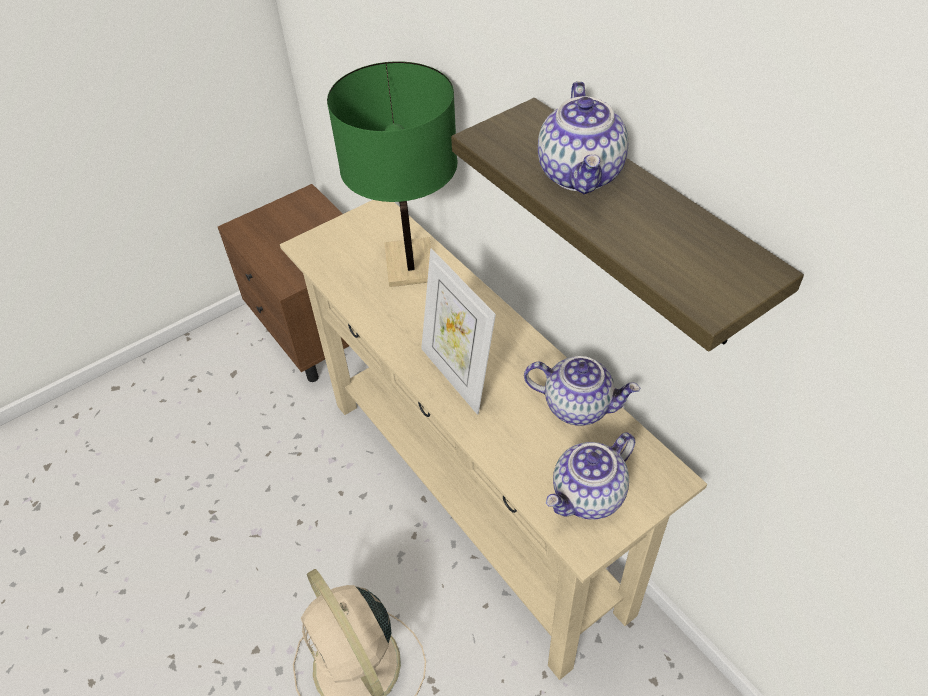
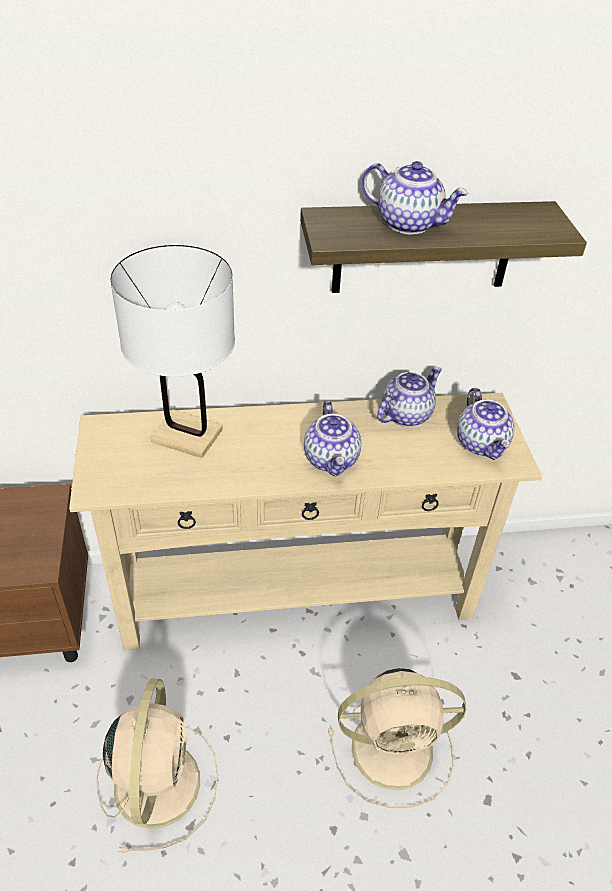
camera: 65 degrees left, 5 degrees down
green table lamp [327,61,458,287] -> white table lamp [110,245,235,458]
picture frame [421,248,496,415] -> teapot [304,401,361,476]
none -> beige fan [96,679,218,853]

